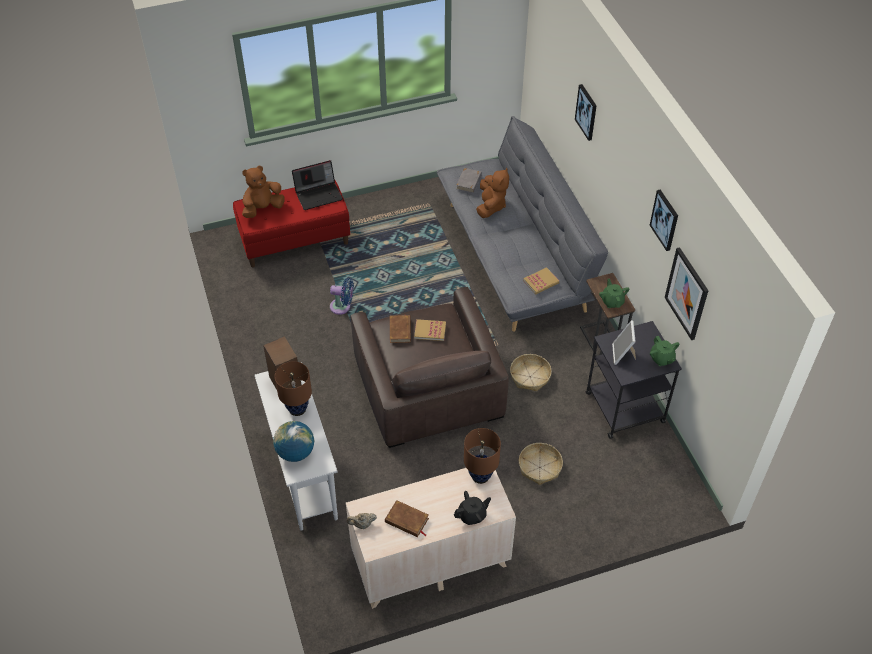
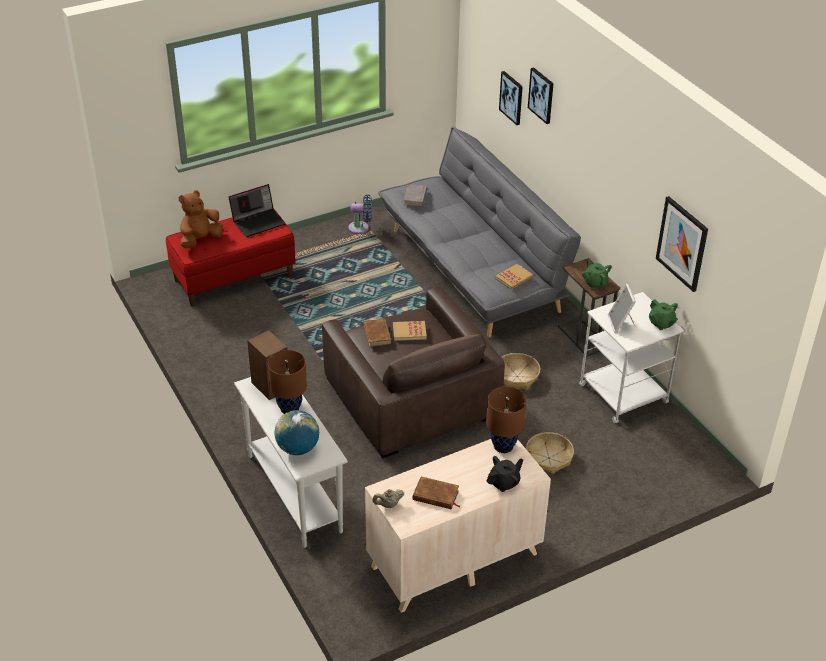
camera: 10 degrees left, 10 degrees down
blue fan [330,278,354,315] -> blue fan moved to [349,195,372,234]
brown plush toy [476,168,509,218] -> none
black cart [586,321,682,439] -> white cart [579,292,684,423]
picture [650,190,678,251] -> picture moved to [499,71,523,125]

